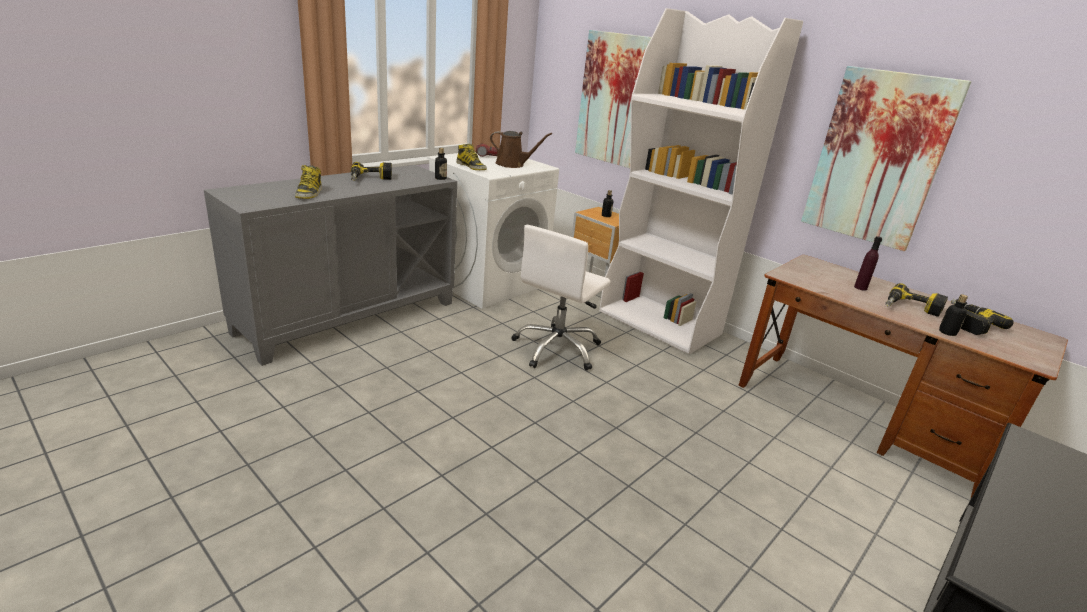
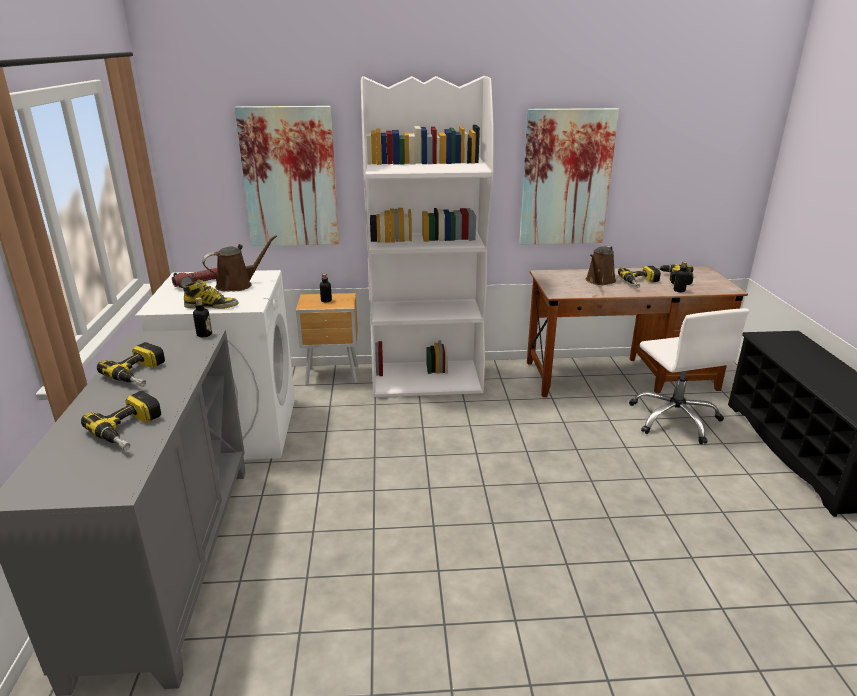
camera: 45 degrees left, 0 degrees up
boot [295,165,322,199] -> power drill [81,391,161,451]
white office chair [511,225,611,371] -> white office chair moved to [629,308,749,444]
purple bottle [854,236,882,291] -> brown watering can [586,246,616,285]

